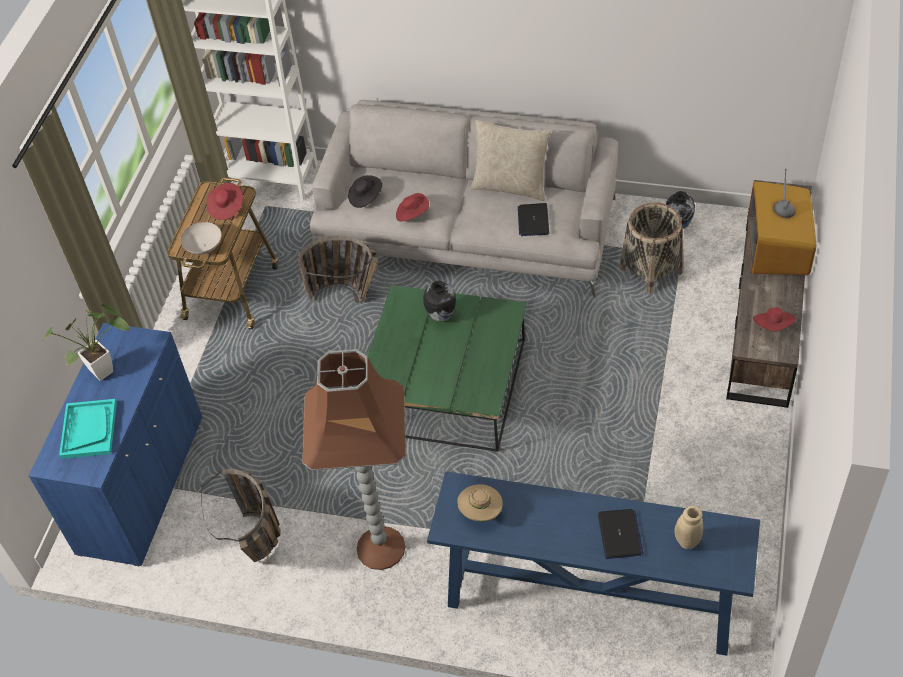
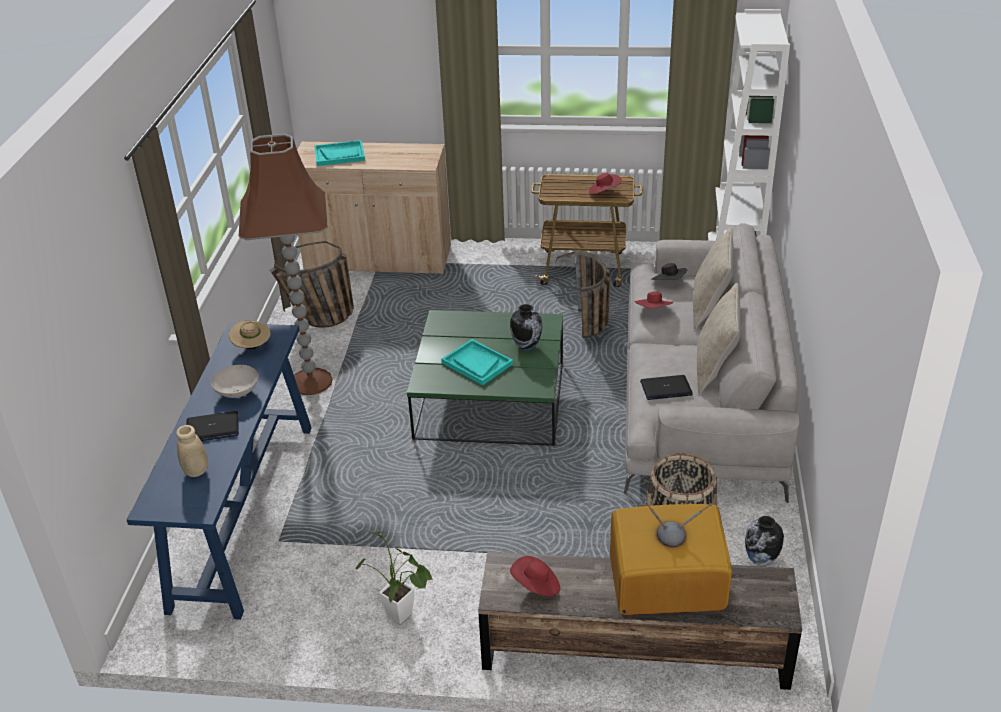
camera: 80 degrees right, 15 degrees down
blue cabinet [28,323,202,567] -> beige cabinet [297,142,451,274]
potted plant [43,304,130,381] -> potted plant moved to [355,531,433,624]
white bowl [181,222,221,254] -> white bowl moved to [211,365,259,398]
none -> turquoise tray [441,339,513,385]
none -> beige pillow [693,227,734,329]

